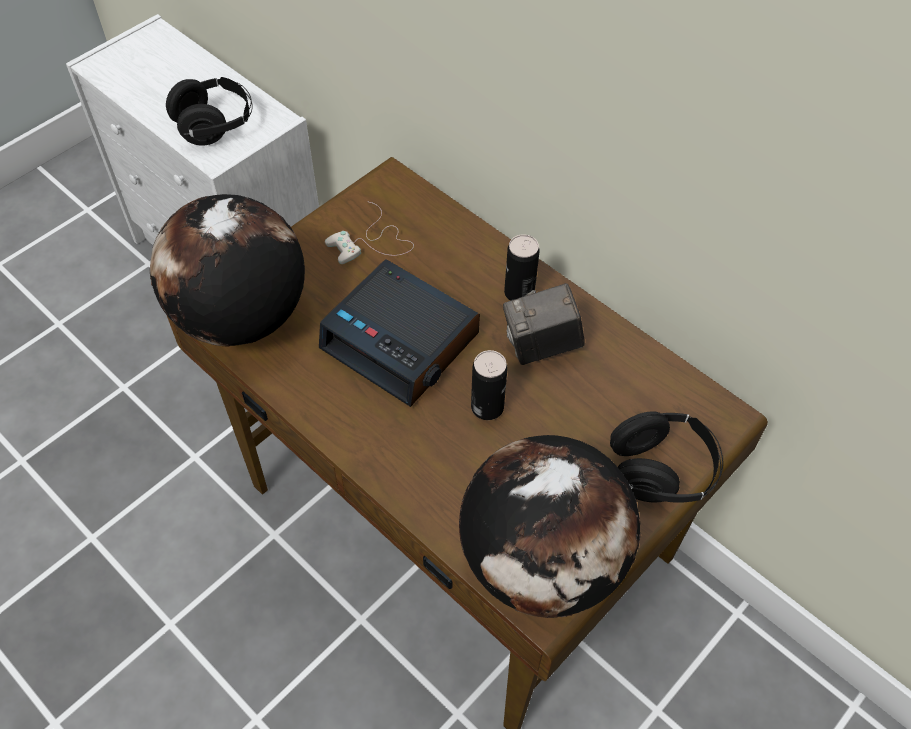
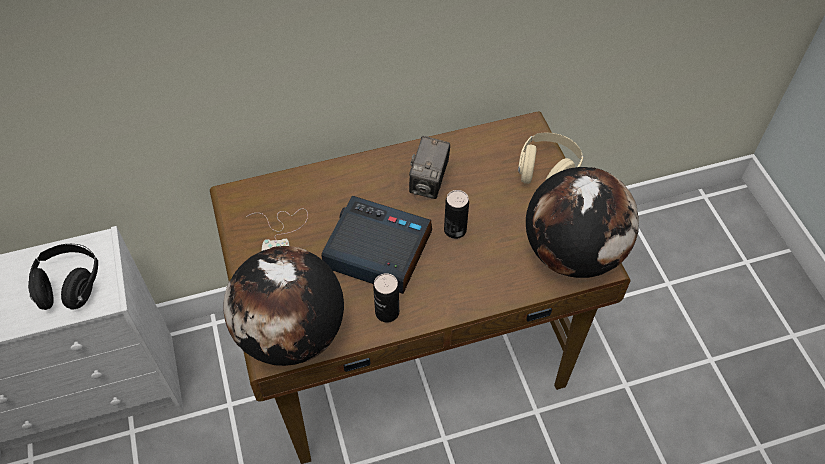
camera: 60 degrees left, 0 degrees up
alarm clock [319,259,480,407] -> alarm clock turned 135 degrees counterclockwise [321,196,432,294]
can [504,234,540,301] -> can moved to [373,273,399,323]
black headphones [610,411,723,502] -> beige headphones [518,133,583,184]

